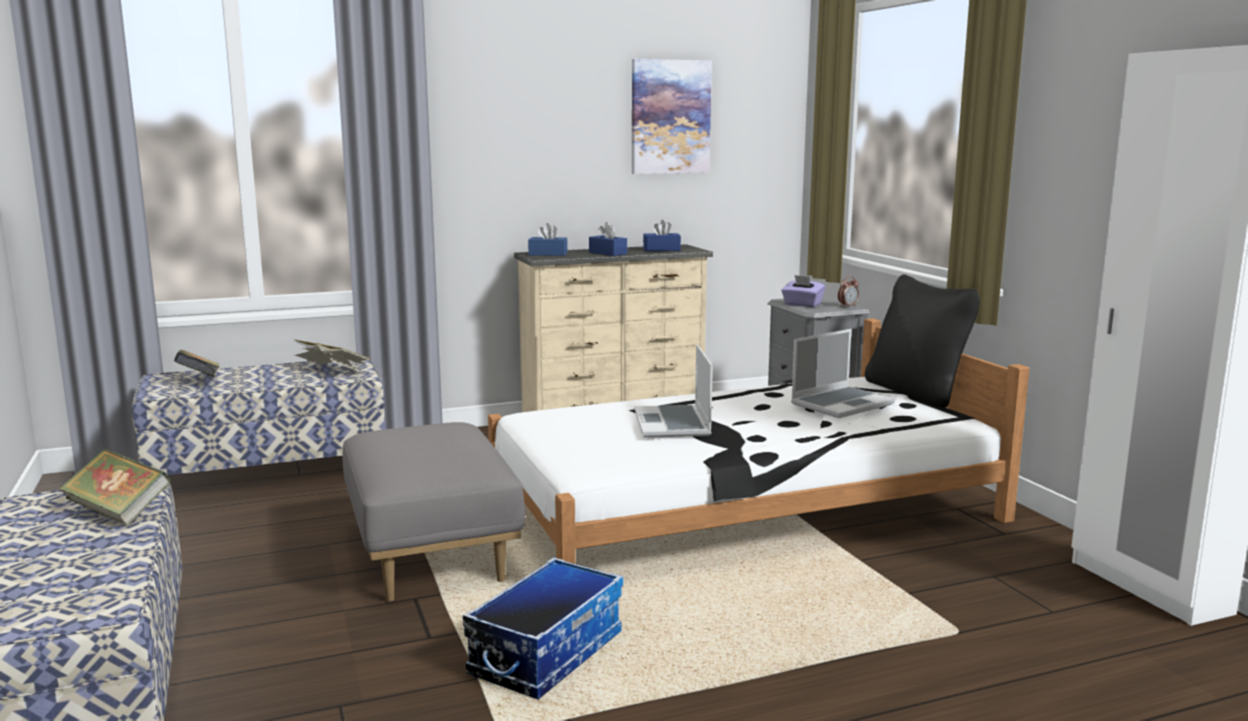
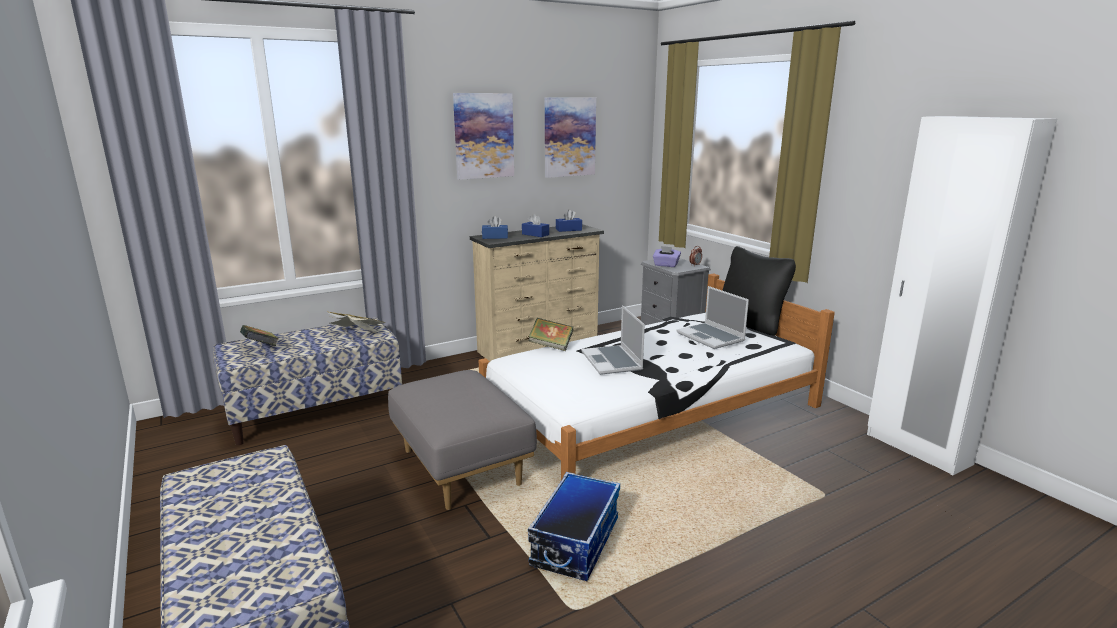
camera: 10 degrees left, 5 degrees up
book [59,448,171,526] -> book moved to [529,318,573,351]
laptop [791,329,895,418] -> laptop turned 105 degrees clockwise [677,286,749,349]
none -> picture [453,93,514,180]

